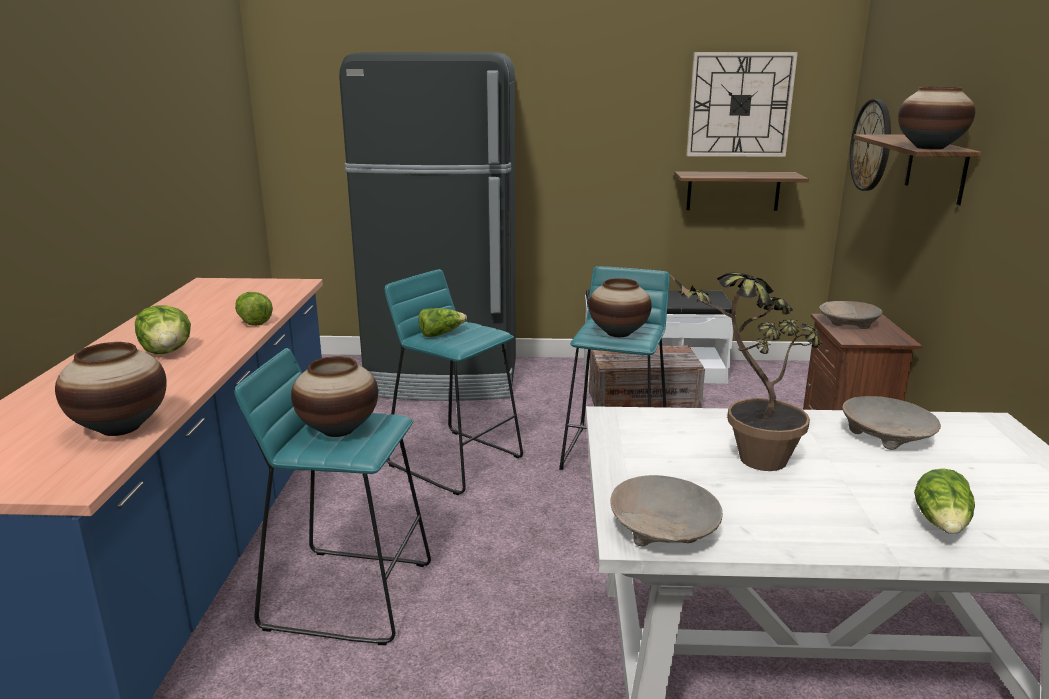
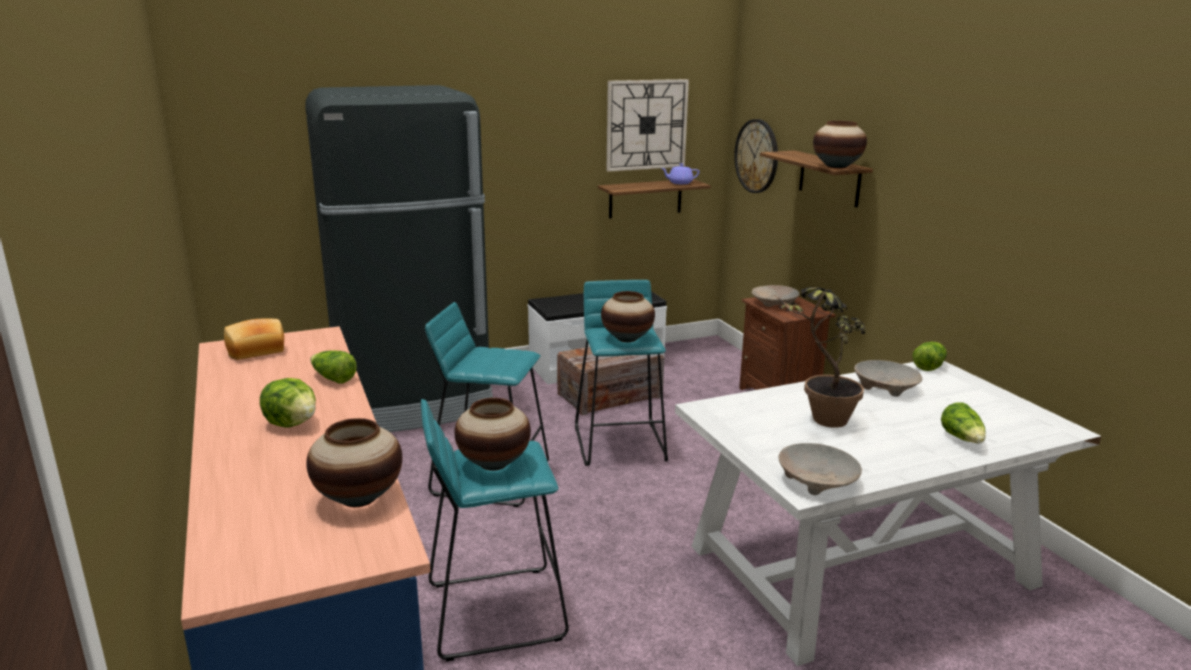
camera: 25 degrees left, 0 degrees up
lettuce [418,308,467,337] -> lettuce moved to [912,342,947,371]
none -> bread [224,318,284,360]
none -> purple teapot [661,164,699,184]

